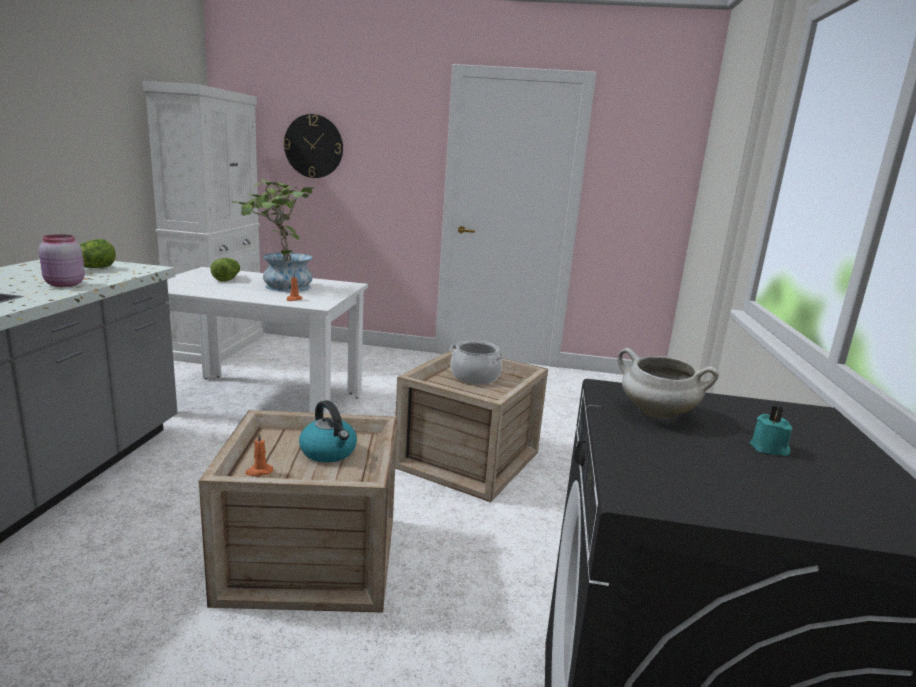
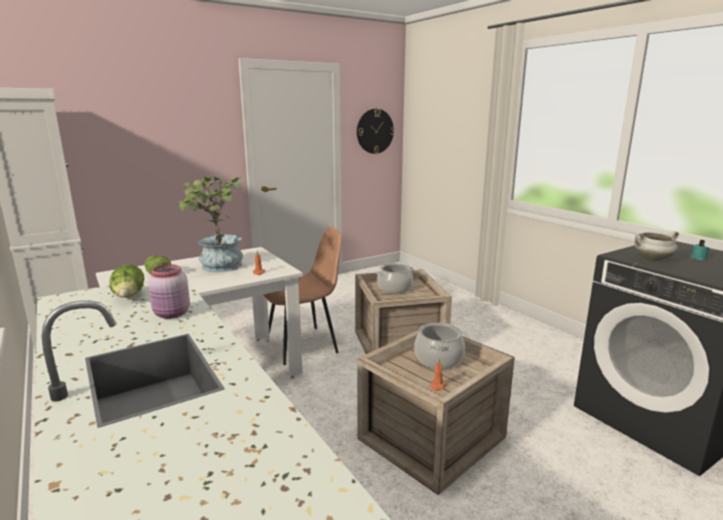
camera: 40 degrees left, 0 degrees up
wall clock [284,114,343,178] -> wall clock moved to [357,109,394,154]
kettle [299,400,357,462] -> cooking pot [414,322,465,369]
none -> brown chair [263,227,342,365]

